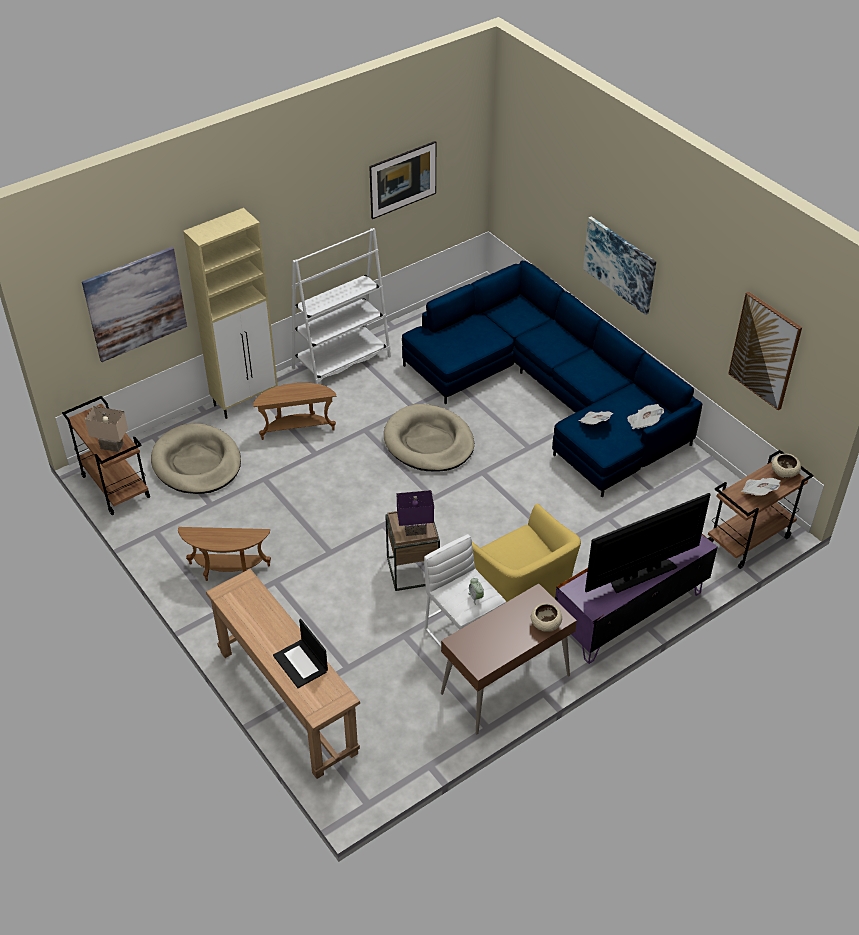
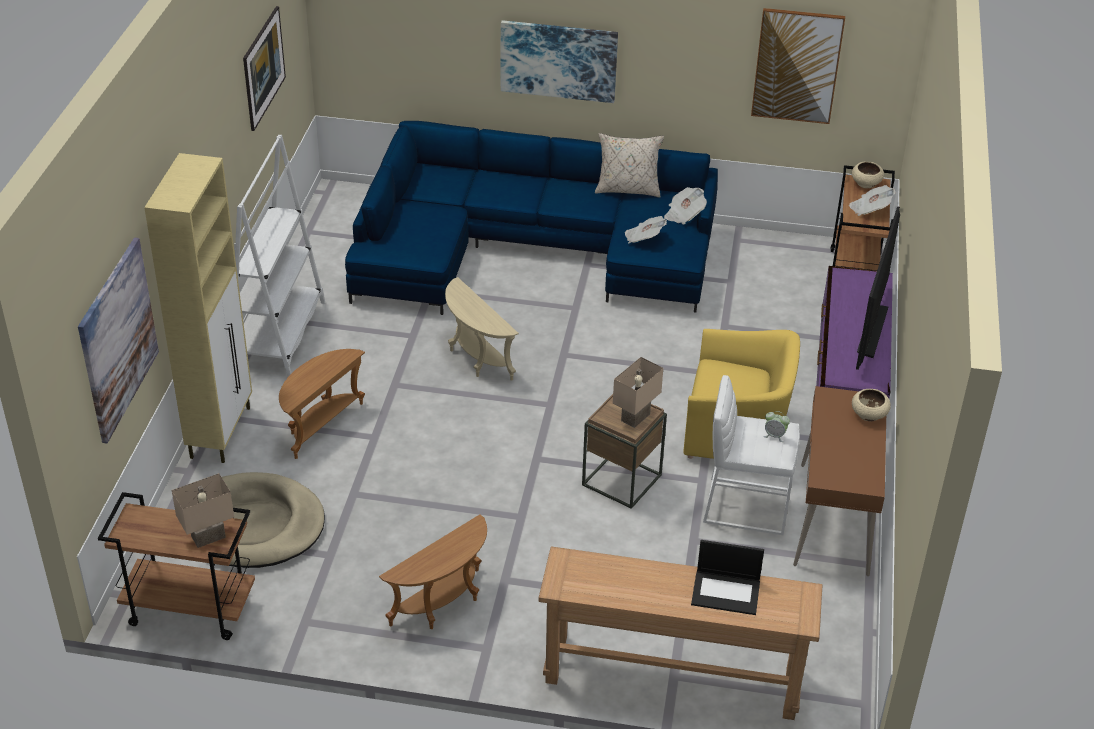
camera: 45 degrees left, 5 degrees down
beige dog bed [384,404,474,472] -> beige side table [445,277,519,381]
purple table lamp [397,490,434,536] -> beige table lamp [613,357,663,428]
none -> beige pillow [595,133,664,198]

